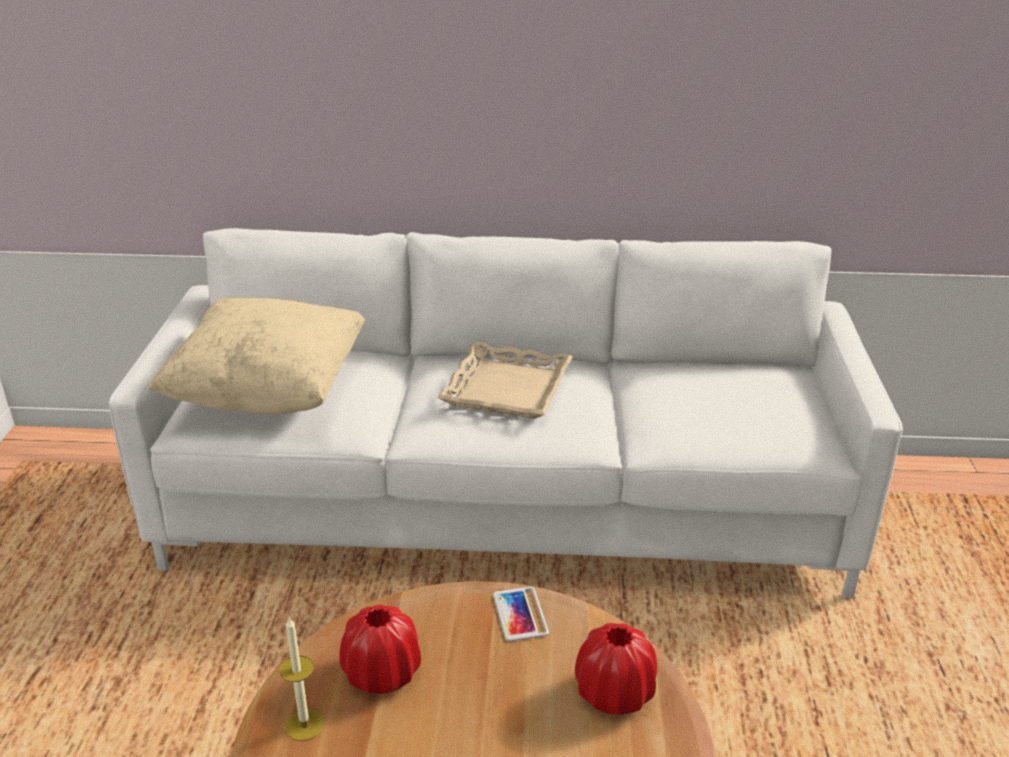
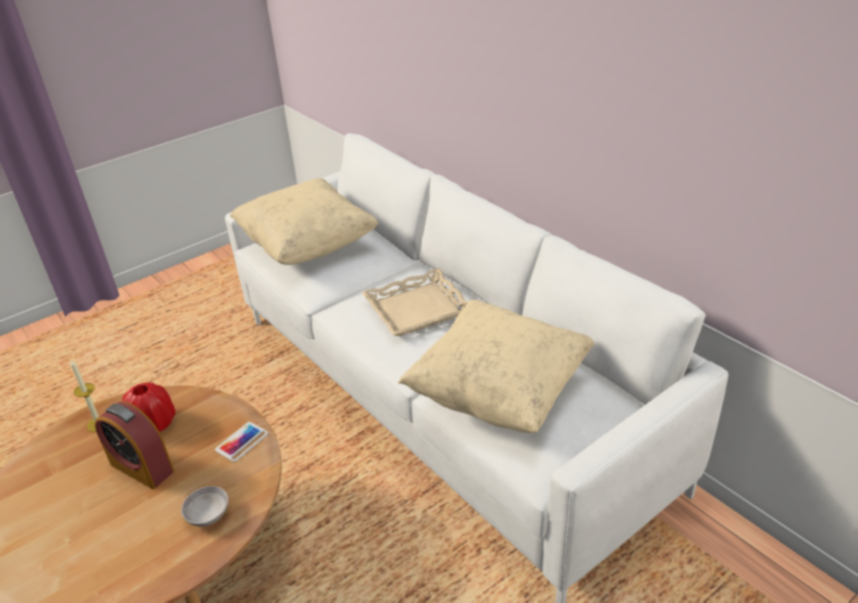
camera: 50 degrees right, 5 degrees up
red vase [575,623,657,715] -> grey bowl [181,486,228,527]
none -> alarm clock [95,401,174,489]
none -> beige pillow [398,300,595,433]

